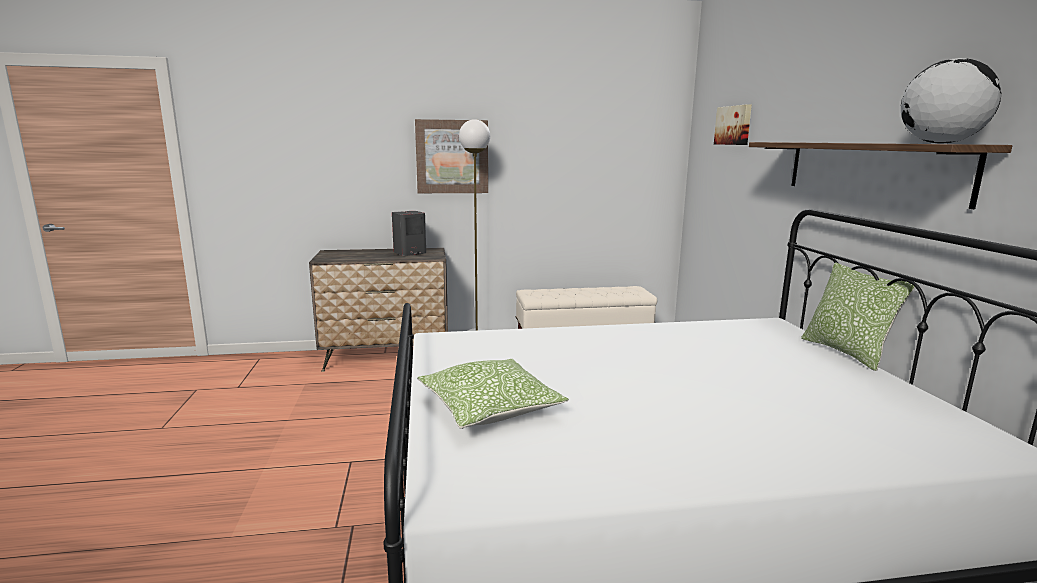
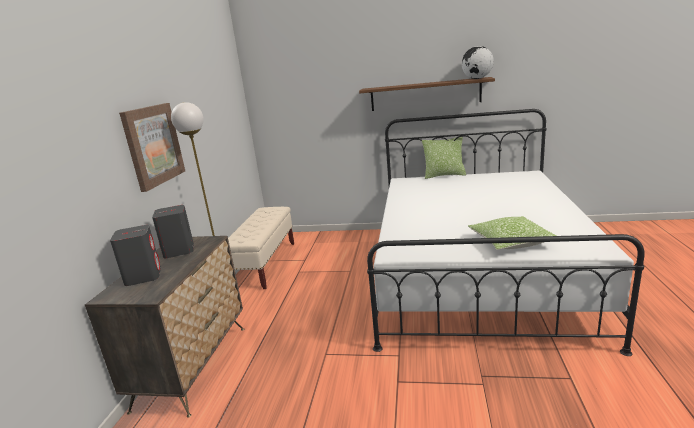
camera: 70 degrees left, 5 degrees up
picture [714,104,752,145] -> none
none -> grey speaker [110,225,161,286]

